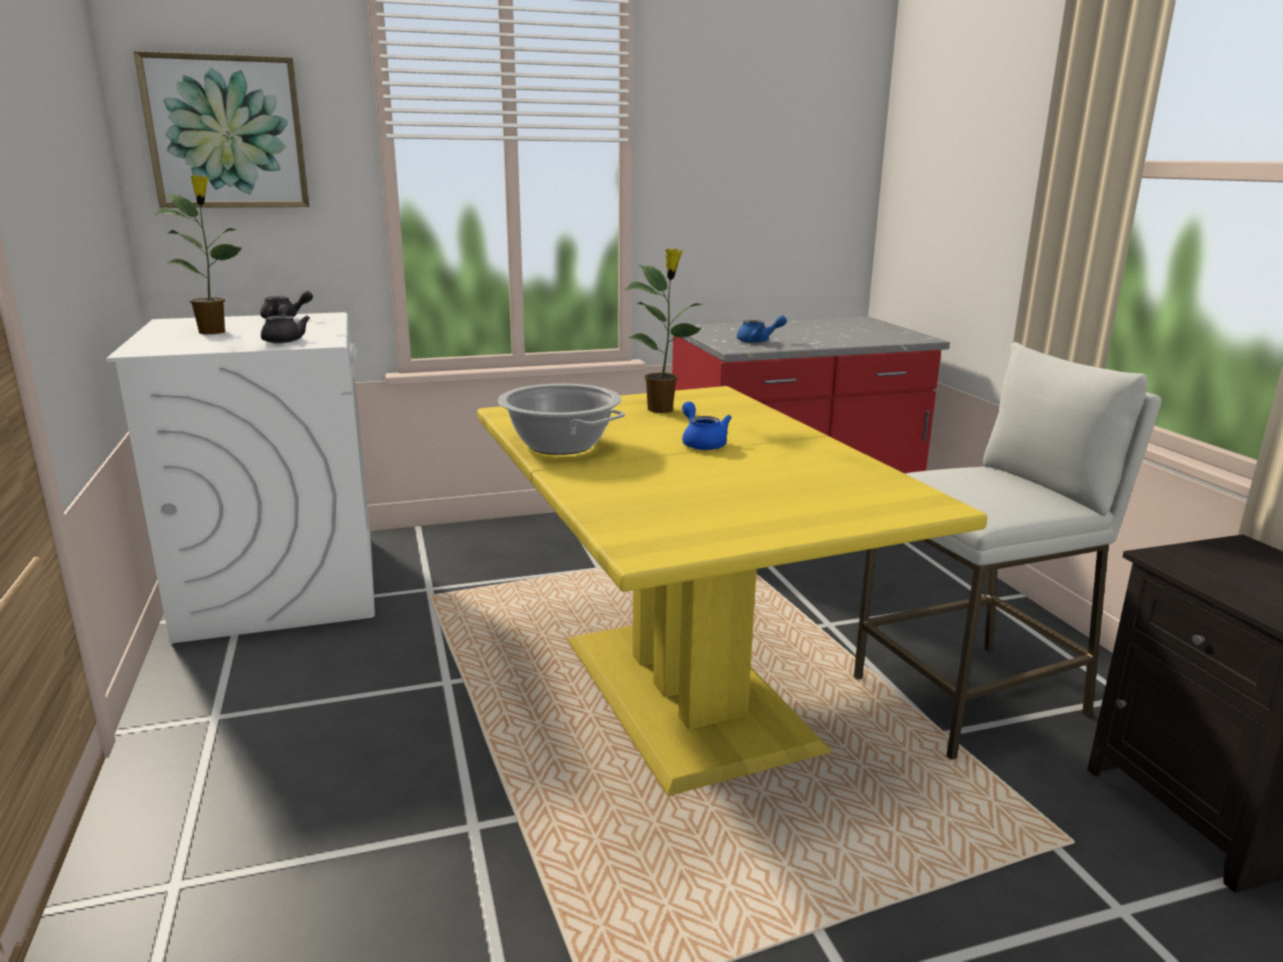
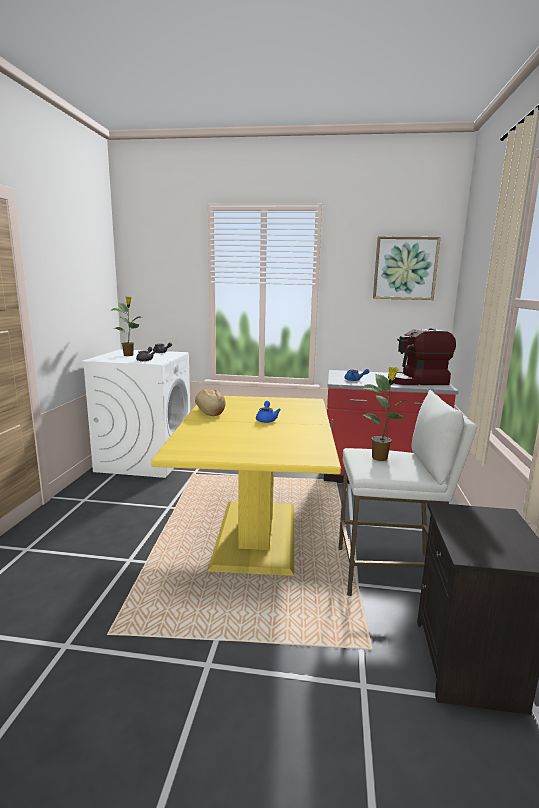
camera: 25 degrees right, 5 degrees down
picture [134,51,309,208] -> picture moved to [373,237,441,300]
cooking pot [498,384,625,455] -> bread [195,389,226,416]
potted plant [625,248,703,413] -> potted plant moved to [361,367,412,461]
none -> coffee machine [388,328,456,385]

